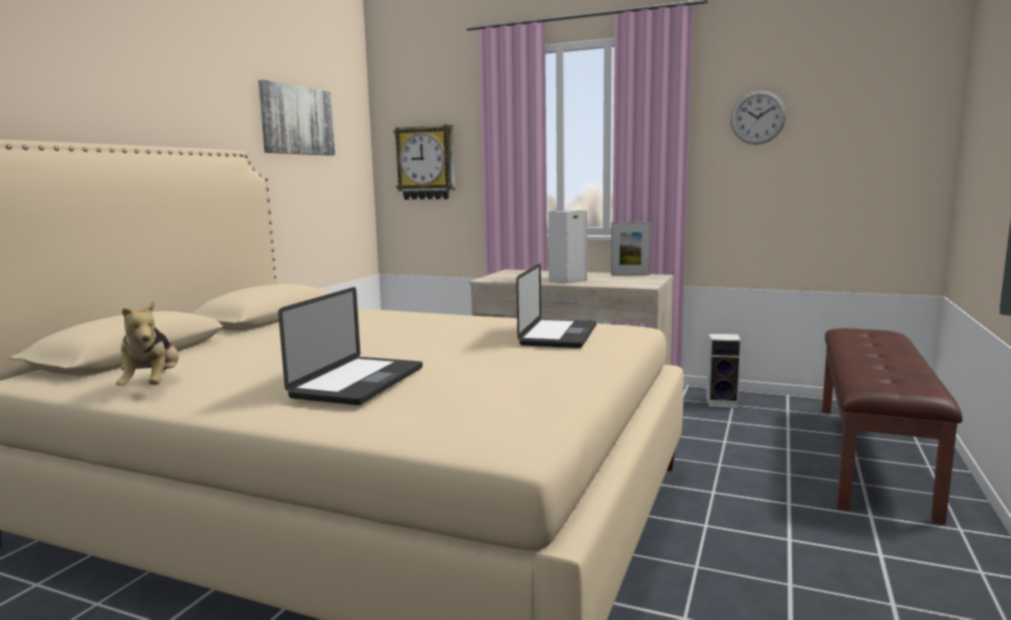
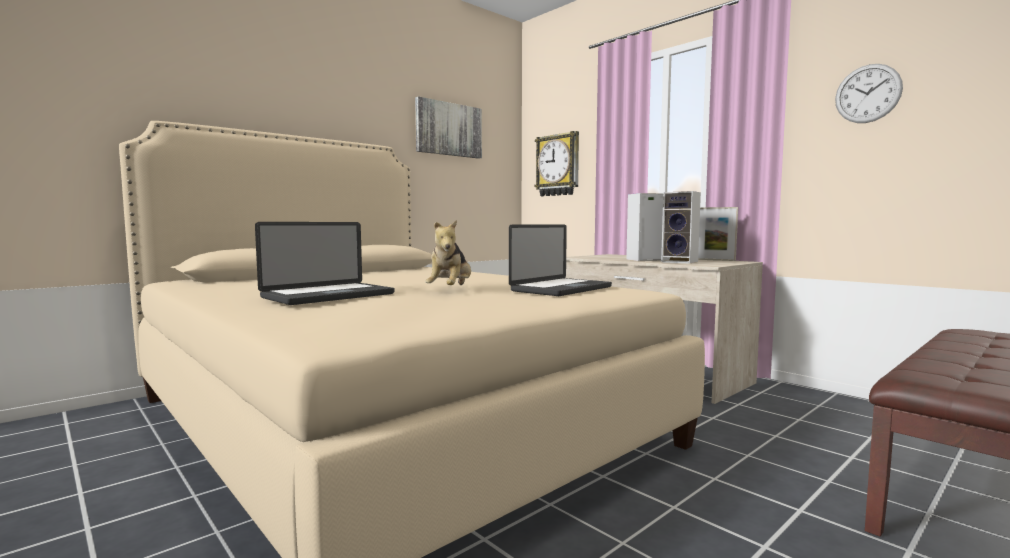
camera: 25 degrees right, 5 degrees down
plush toy [116,301,179,386] -> plush toy moved to [425,220,471,285]
speaker [706,334,741,408] -> speaker moved to [661,191,701,264]

